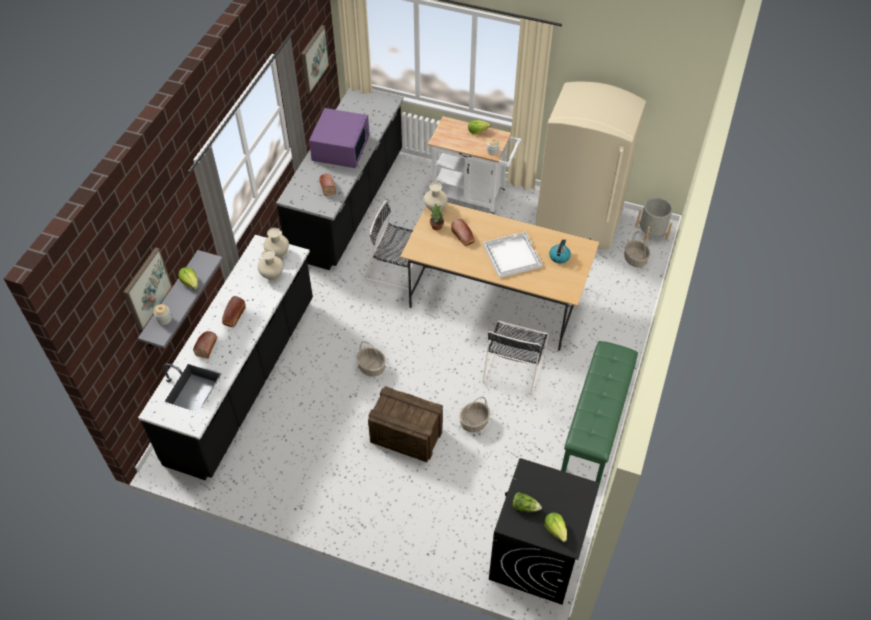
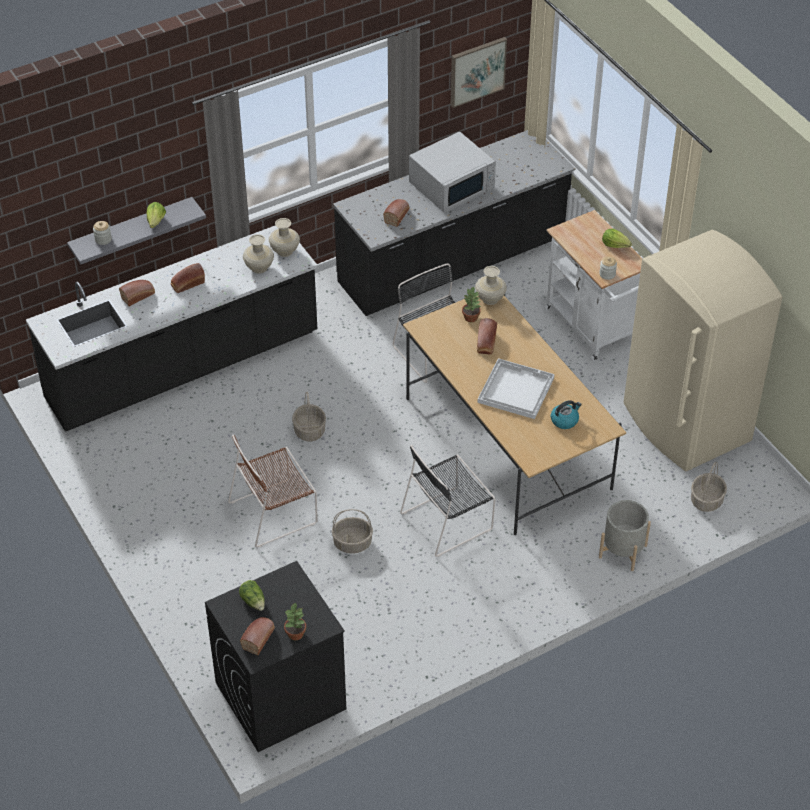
camera: 40 degrees right, 5 degrees down
picture [124,247,172,331] -> none
purple microwave [309,108,370,168] -> white microwave [409,132,496,213]
crate [368,386,443,463] -> brown chair [228,435,318,547]
lettuce [544,513,567,542] -> bread [240,617,275,655]
green bench [561,341,638,483] -> none
grey planter [635,197,673,244] -> grey planter moved to [599,500,651,571]
none -> potted plant [284,602,306,640]

